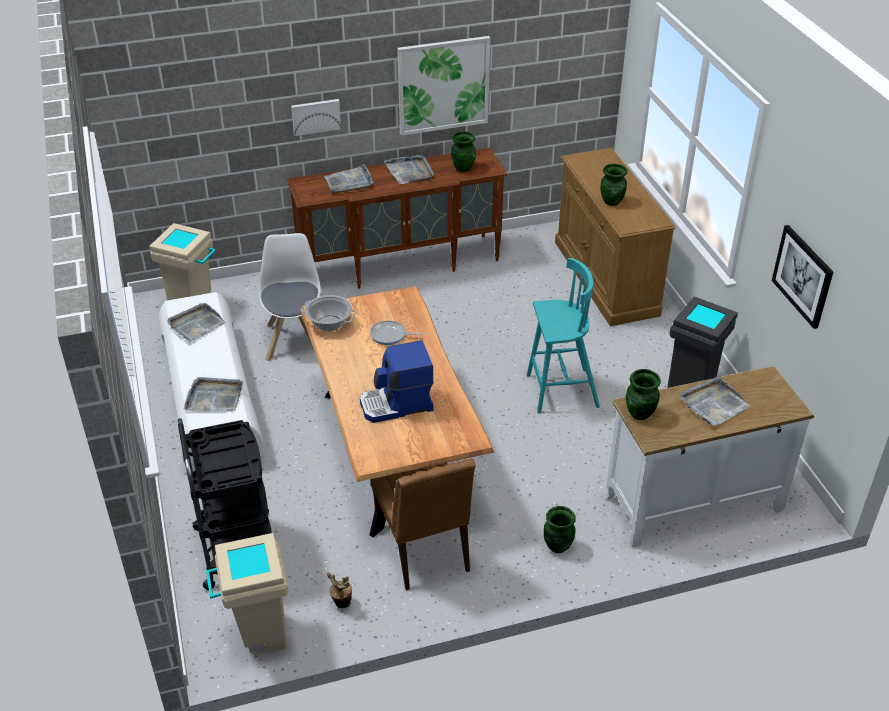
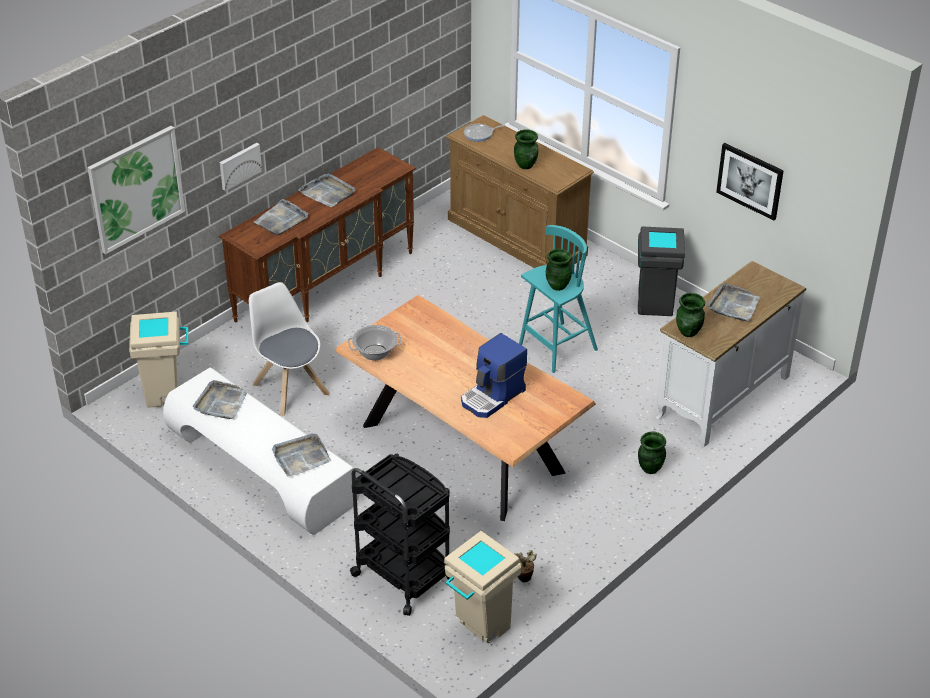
camera: 30 degrees left, 0 degrees up
frying pan [370,320,423,345] -> frying pan moved to [464,124,506,142]
brown chair [370,458,476,590] -> none
picture [397,36,490,136] -> picture moved to [87,126,185,254]
green vase [451,131,476,172] -> green vase moved to [546,249,572,291]

